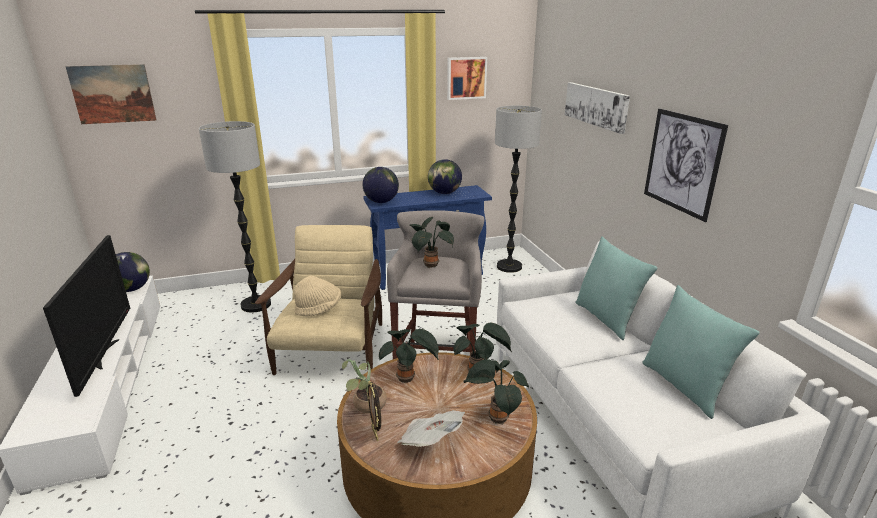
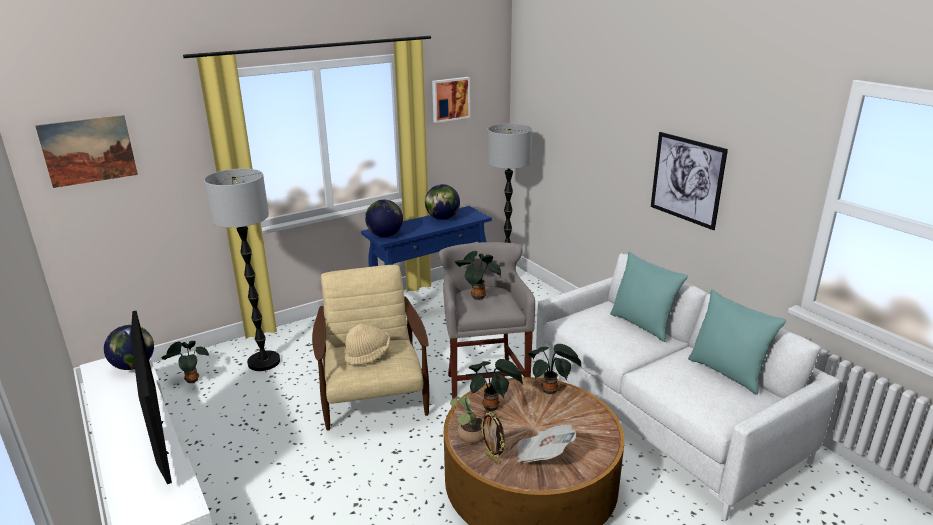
camera: 15 degrees left, 0 degrees up
potted plant [463,359,529,425] -> potted plant moved to [161,341,210,383]
picture [565,82,630,134] -> none

